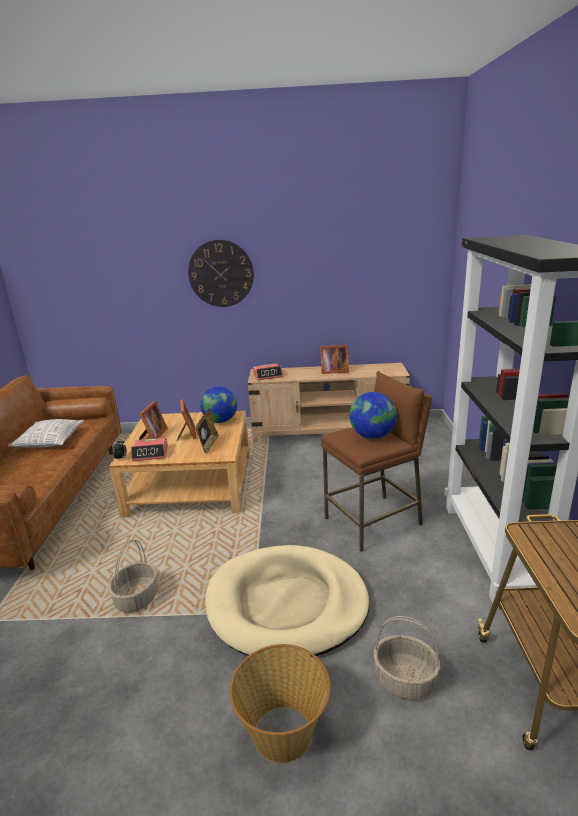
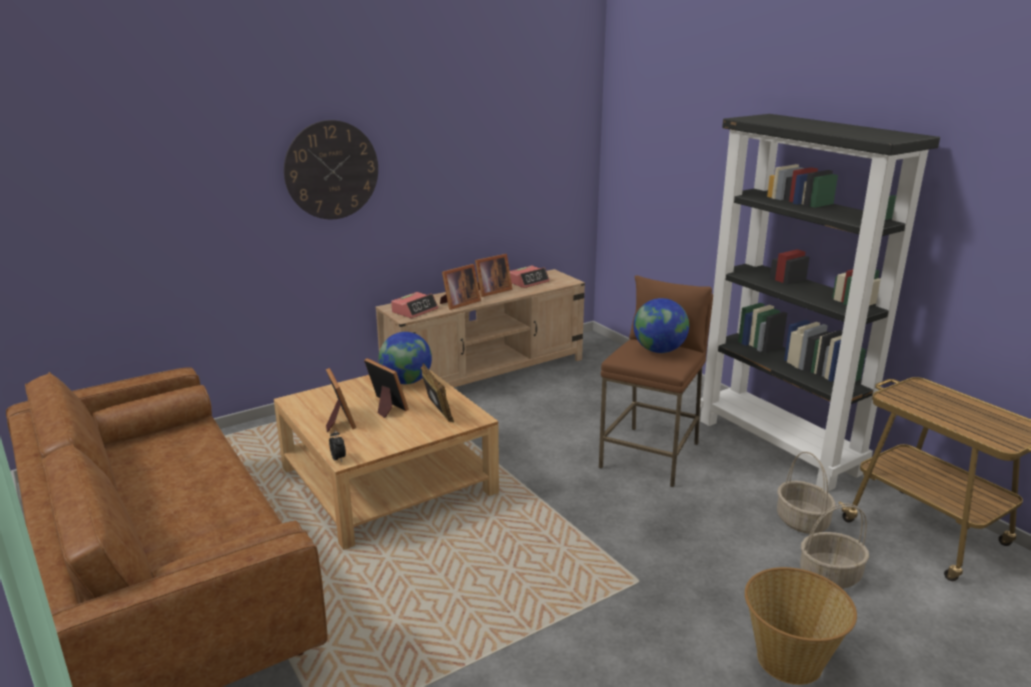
camera: 35 degrees left, 0 degrees up
pillow [8,419,84,447] -> none
basket [108,540,158,613] -> basket moved to [777,452,836,534]
alarm clock [131,438,168,461] -> alarm clock moved to [510,266,550,288]
beige dog bed [205,545,369,656] -> none
none -> picture frame [440,264,481,310]

